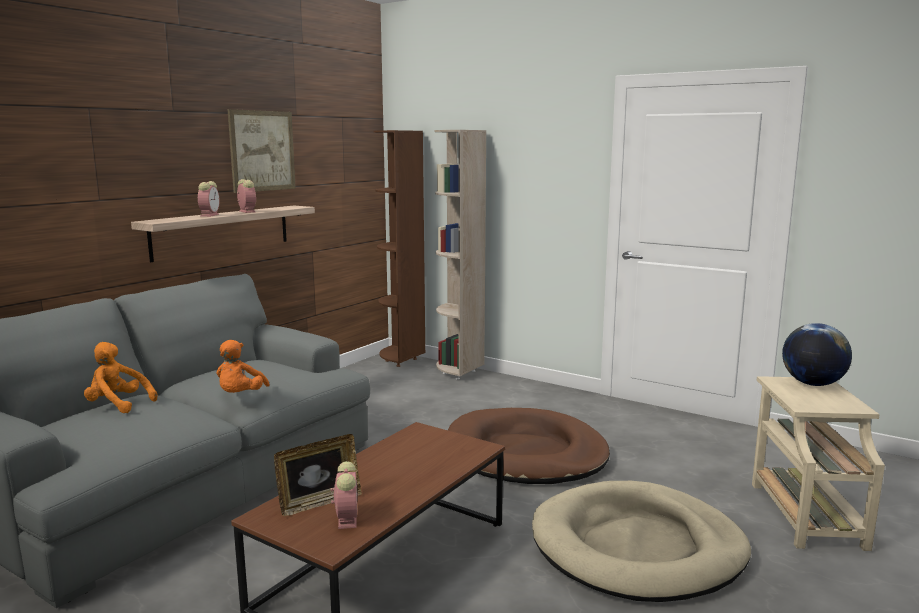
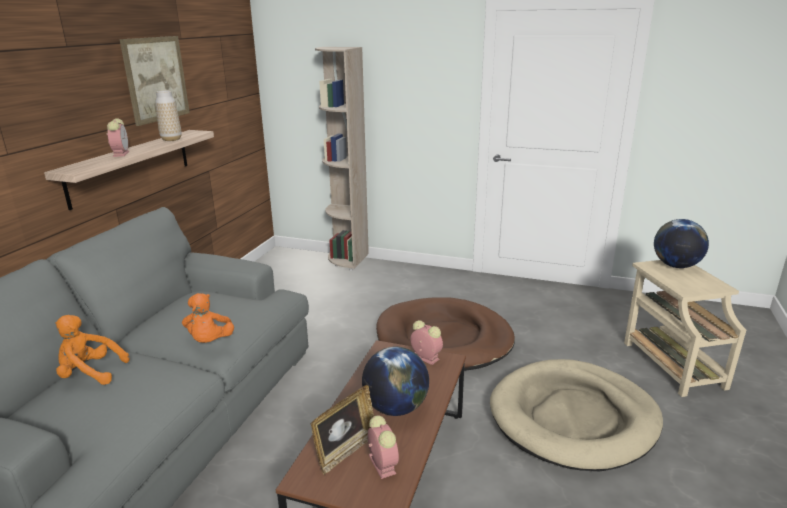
camera: 15 degrees left, 10 degrees up
alarm clock [237,179,256,213] -> alarm clock moved to [410,320,443,365]
brown bookcase [373,130,425,367] -> none
none -> vase [155,91,182,141]
none -> globe [362,347,429,416]

